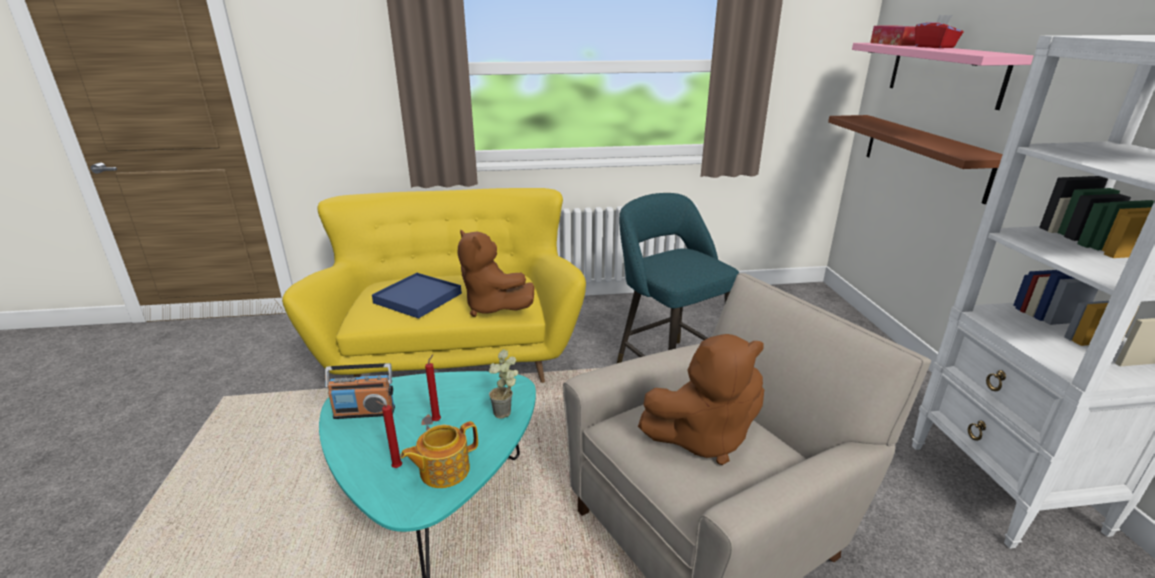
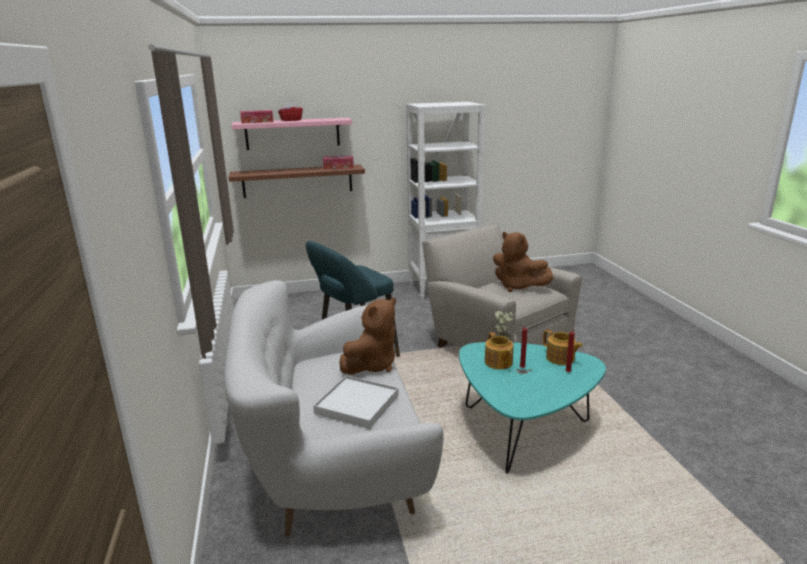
camera: 95 degrees left, 5 degrees down
yellow sofa [282,188,586,383] -> white sofa [224,280,444,537]
radio [325,363,395,419] -> none
blue tray [372,273,462,319] -> white tray [313,376,399,429]
brown plush toy [638,334,764,465] -> brown plush toy turned 150 degrees clockwise [493,232,553,292]
none -> tissue box [323,156,354,169]
none -> teapot [485,332,513,369]

